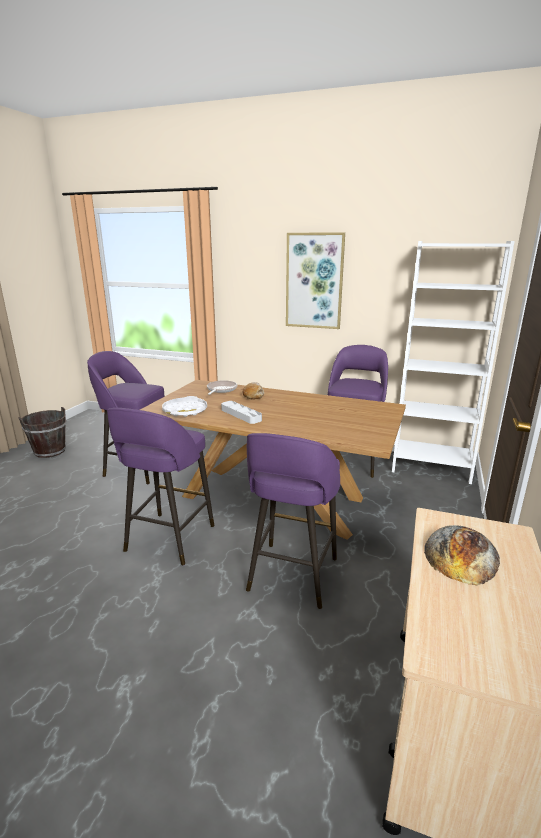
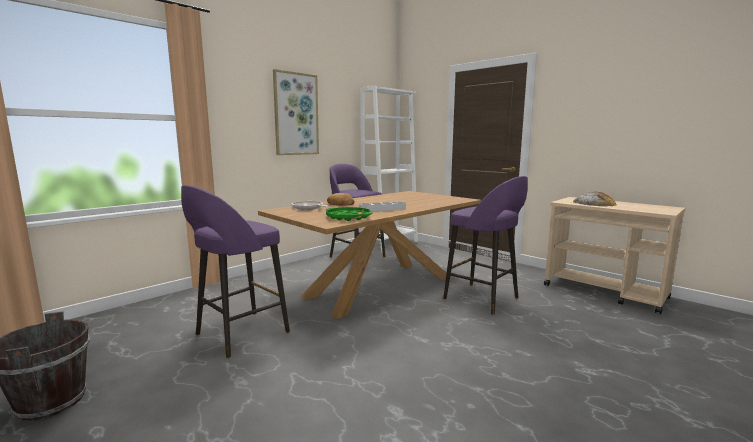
camera: 65 degrees left, 10 degrees down
purple stool [107,408,215,566] -> none
white tray [162,396,207,417] -> green tray [326,207,372,221]

